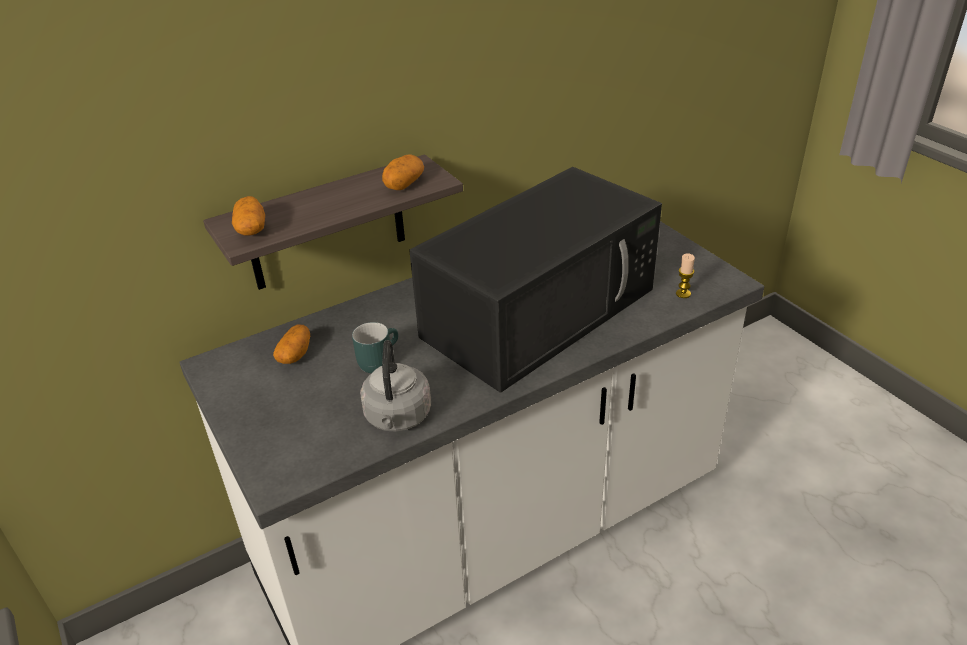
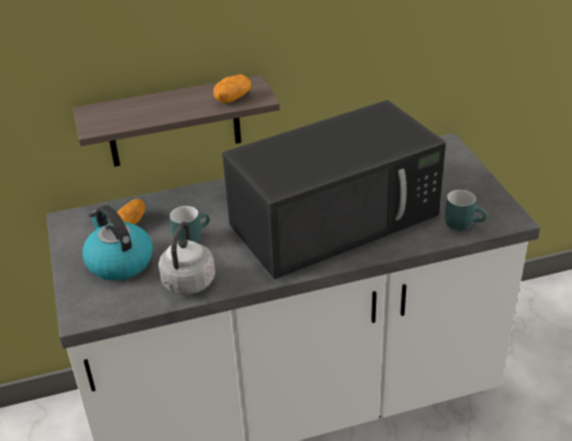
camera: 15 degrees right, 0 degrees up
potato [232,196,265,236] -> none
candle [676,253,695,298] -> turquoise mug [445,190,487,230]
none -> kettle [82,205,153,281]

